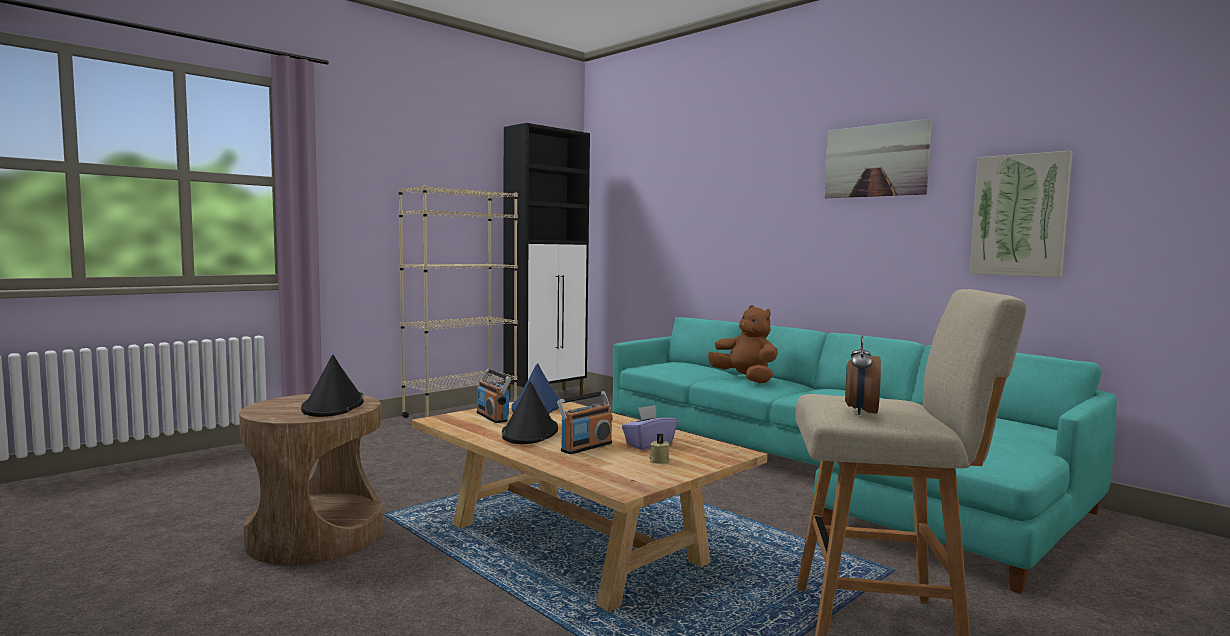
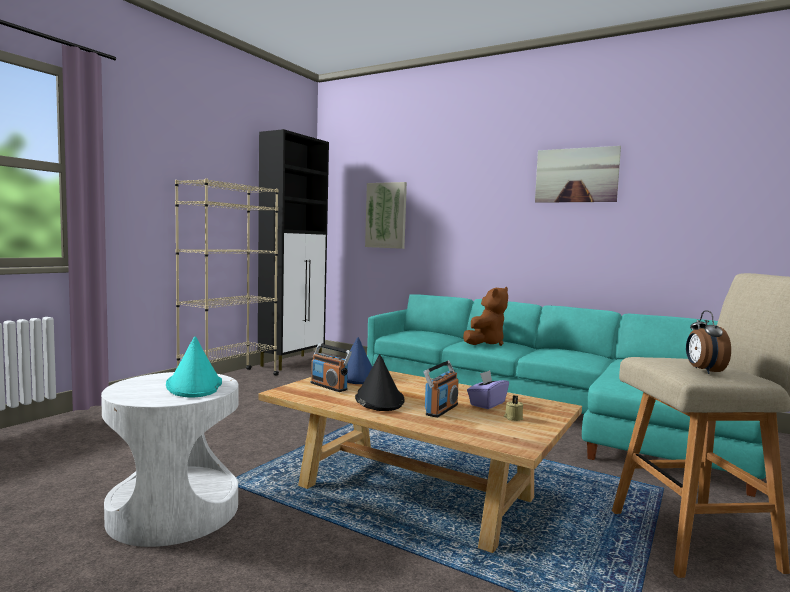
camera: 15 degrees left, 0 degrees up
brown side table [239,394,383,565] -> white side table [101,372,239,547]
black hat [301,355,364,417] -> turquoise hat [166,336,222,398]
brown plush toy [708,305,778,383] -> brown plush toy turned 90 degrees clockwise [463,287,508,346]
picture [970,151,1073,277] -> picture moved to [365,182,407,249]

